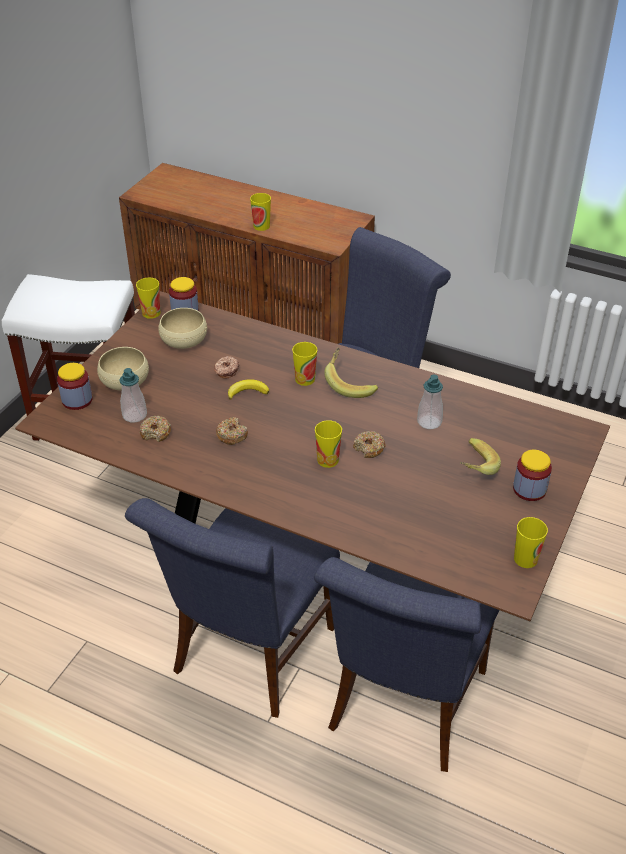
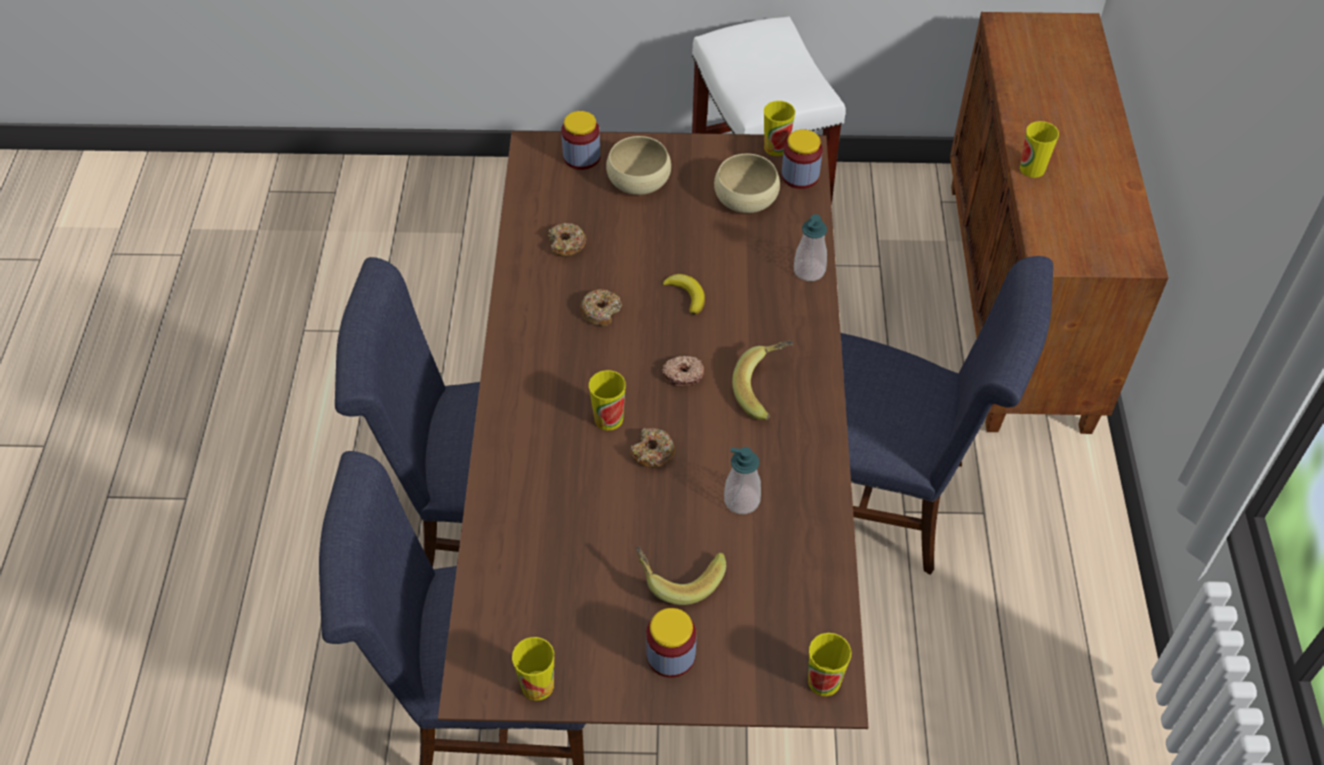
camera: 65 degrees right, 10 degrees up
soap dispenser [119,368,147,423] -> soap dispenser moved to [794,214,827,281]
donut [214,356,239,379] -> donut moved to [662,356,704,387]
cup [292,342,317,386] -> cup moved to [808,633,851,696]

